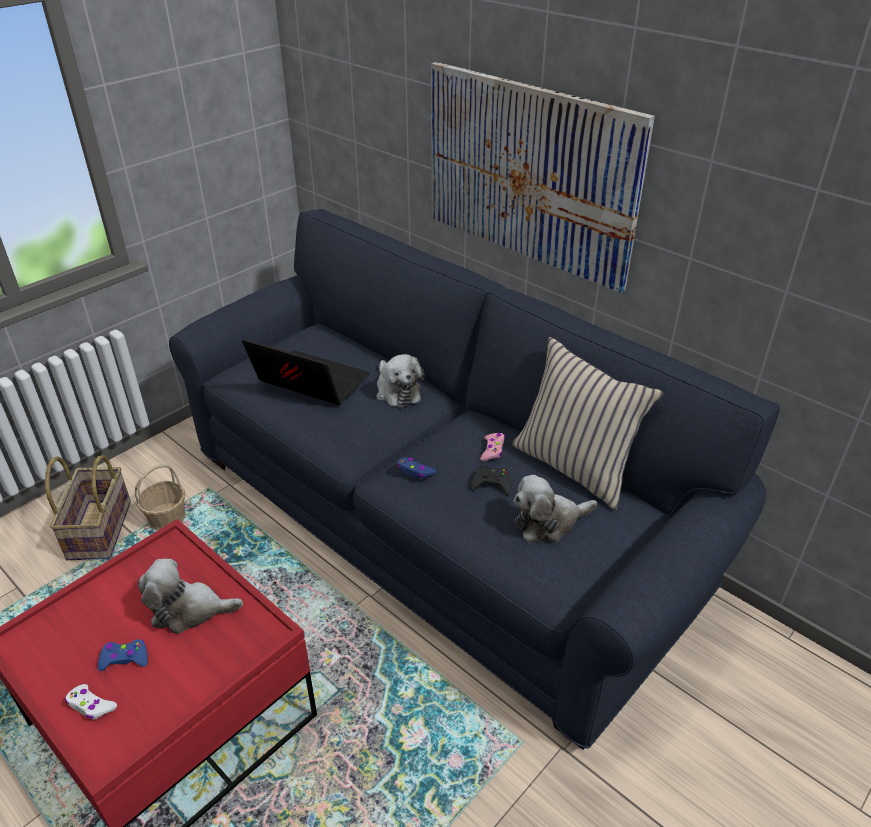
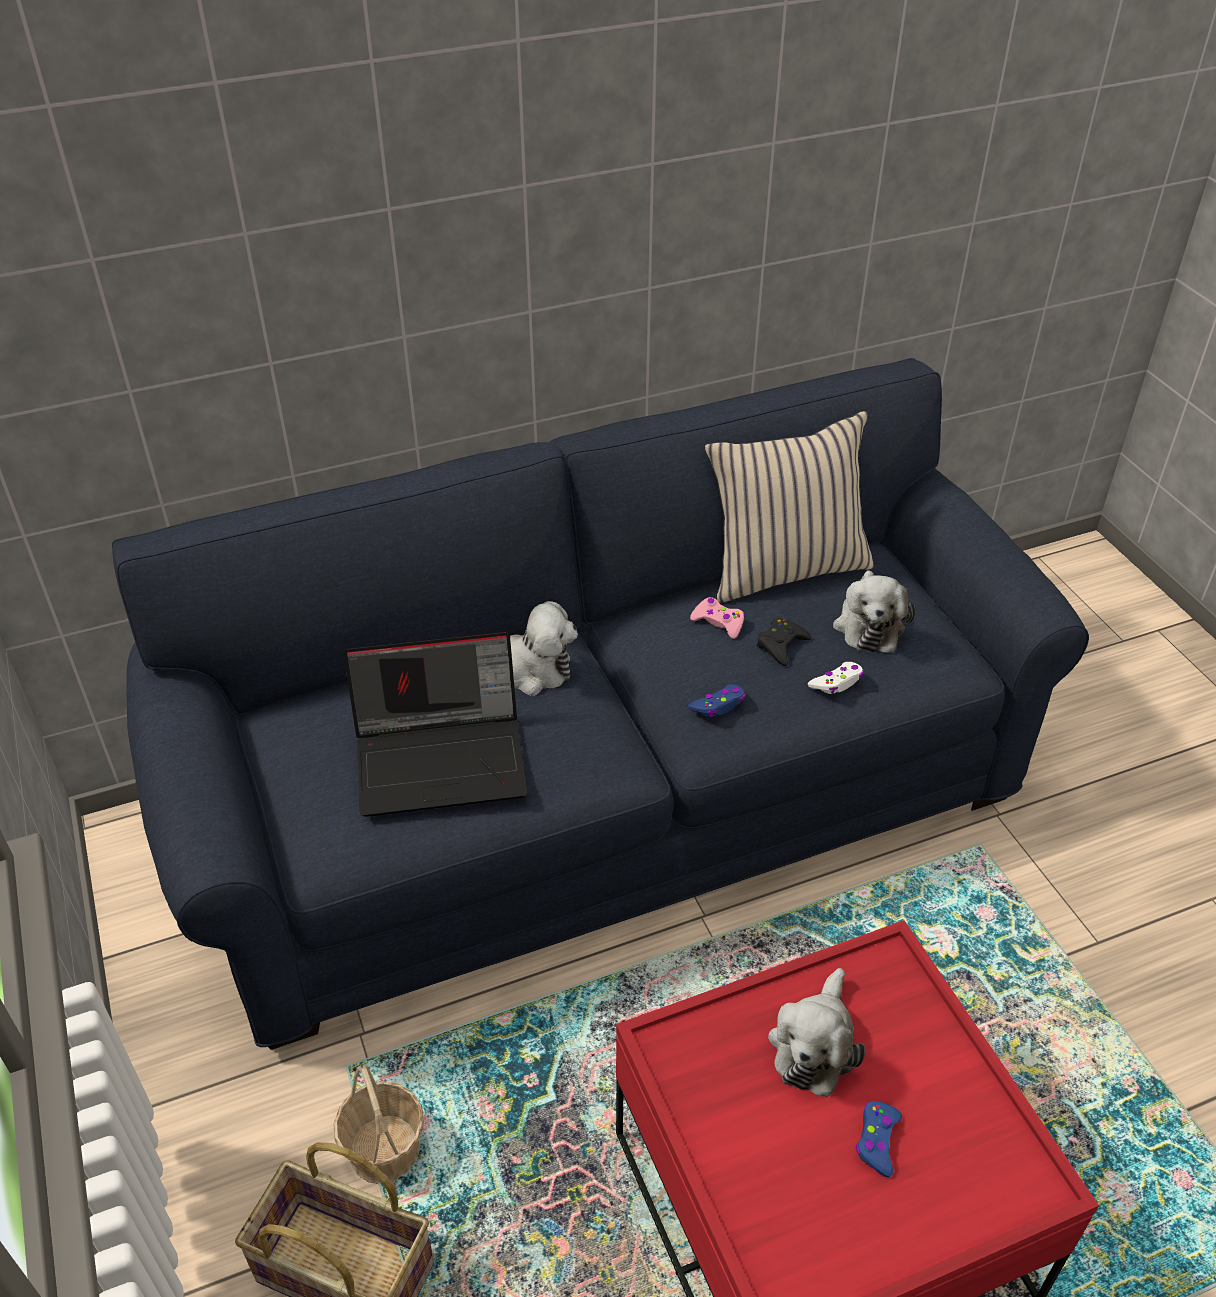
camera: 65 degrees left, 5 degrees up
white game controller [65,684,117,720] -> white game controller moved to [808,662,864,694]
laptop [242,339,370,405] -> laptop turned 150 degrees counterclockwise [343,632,528,817]
picture [431,62,655,293] -> none

